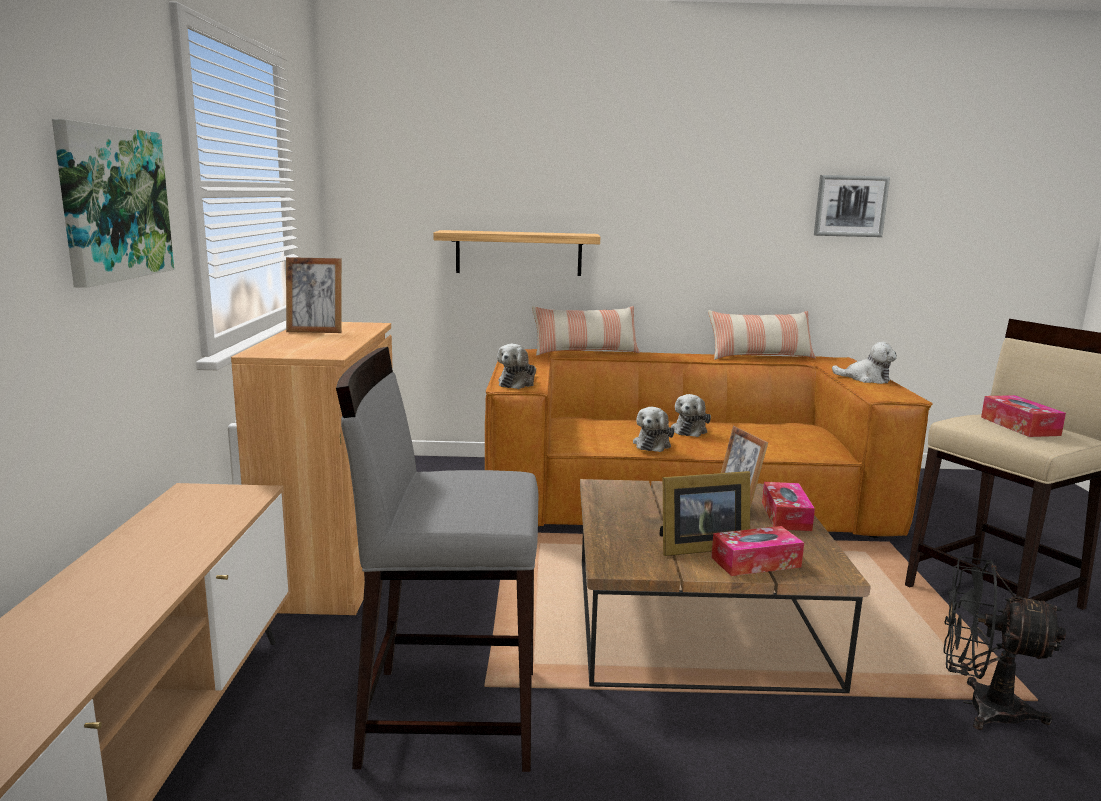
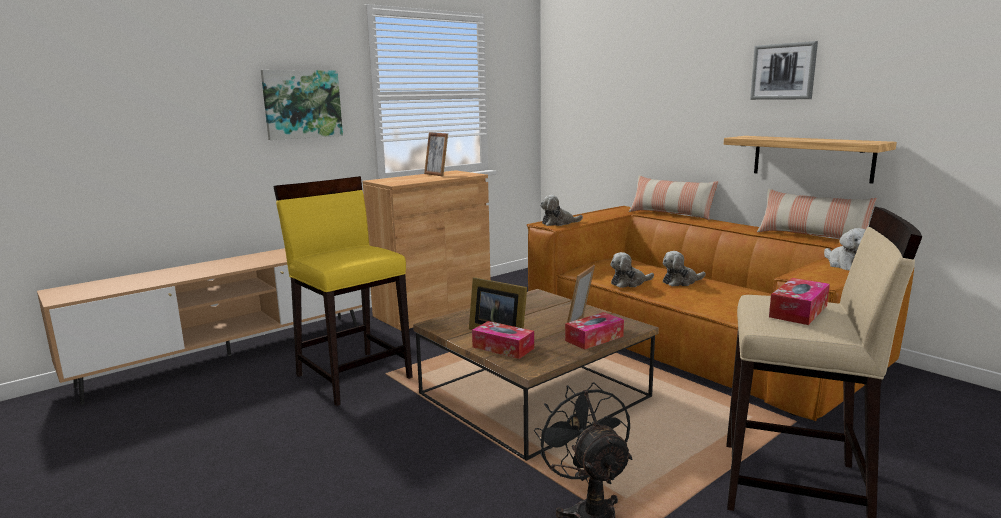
camera: 50 degrees right, 0 degrees up
grey stool [336,347,538,772] -> yellow stool [273,176,413,406]
shelf [433,230,600,276] -> shelf moved to [724,136,897,184]
picture [814,175,890,237] -> picture moved to [750,41,818,100]

